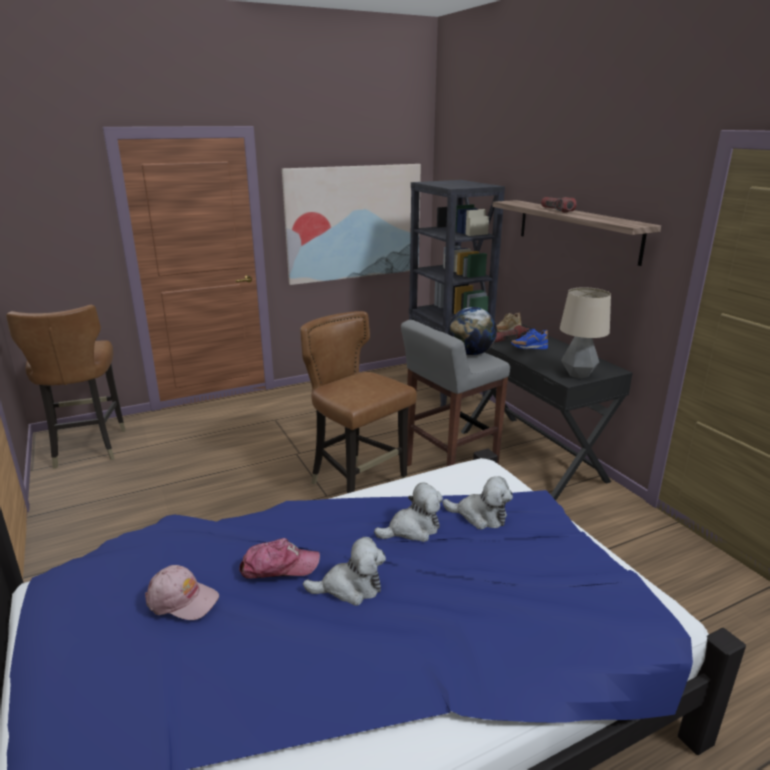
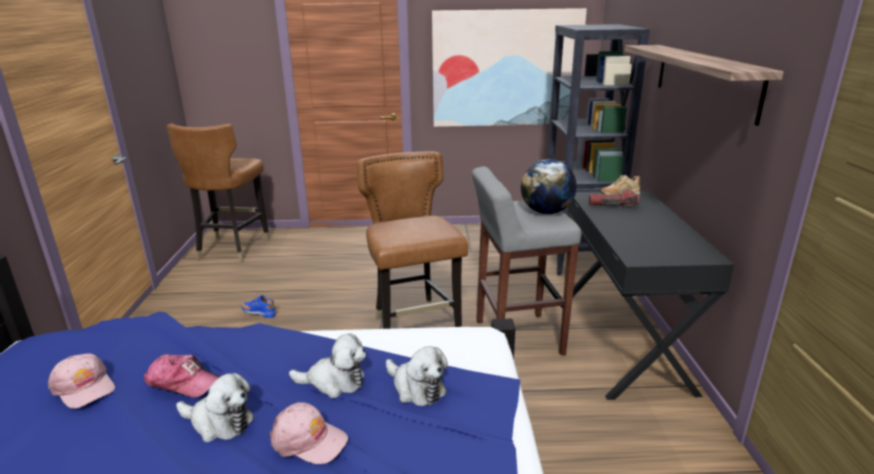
camera: 25 degrees right, 0 degrees up
blue shoe [511,329,548,349] -> blue shoe moved to [241,295,276,318]
flashlight [541,197,576,212] -> none
table lamp [560,287,611,379] -> none
none -> pink cap [270,402,348,464]

